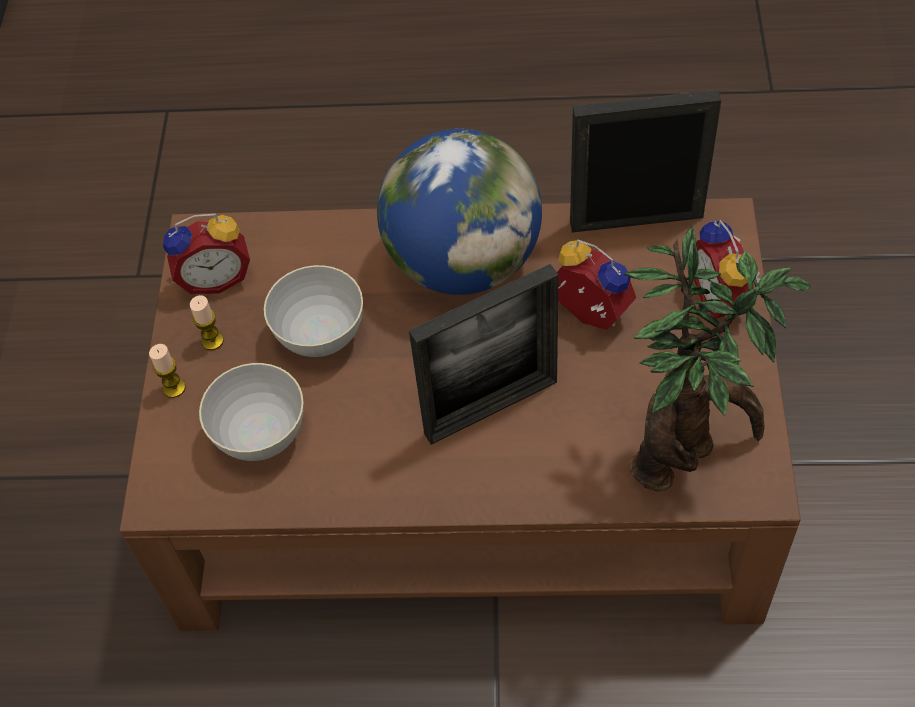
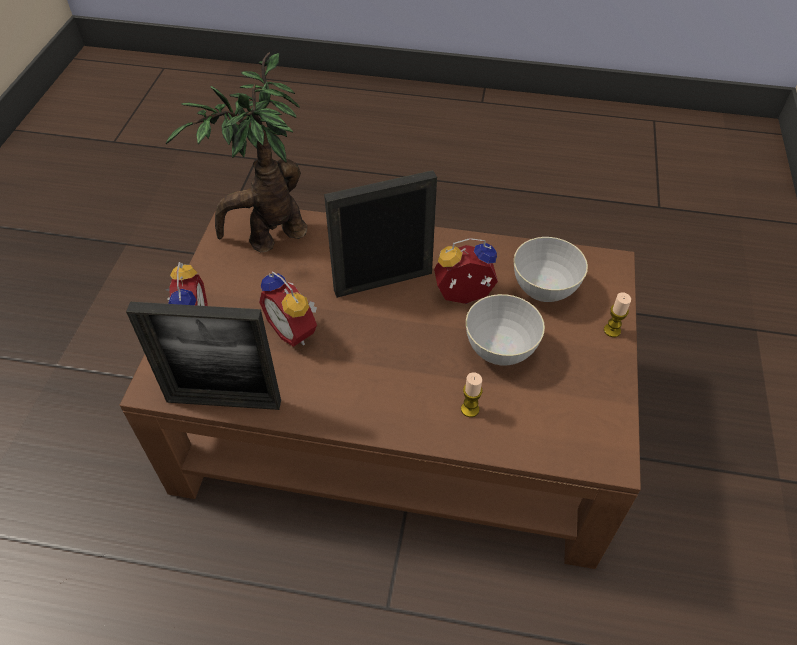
camera: 175 degrees left, 5 degrees down
alarm clock [163,214,250,294] -> alarm clock moved to [434,238,498,304]
candle [190,295,224,350] -> candle moved to [461,372,483,417]
globe [377,129,542,295] -> none

